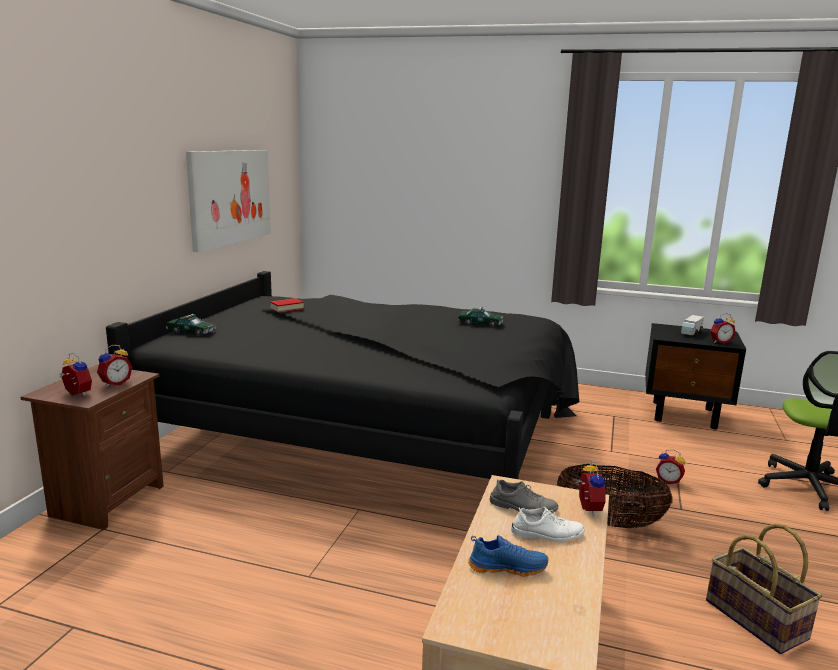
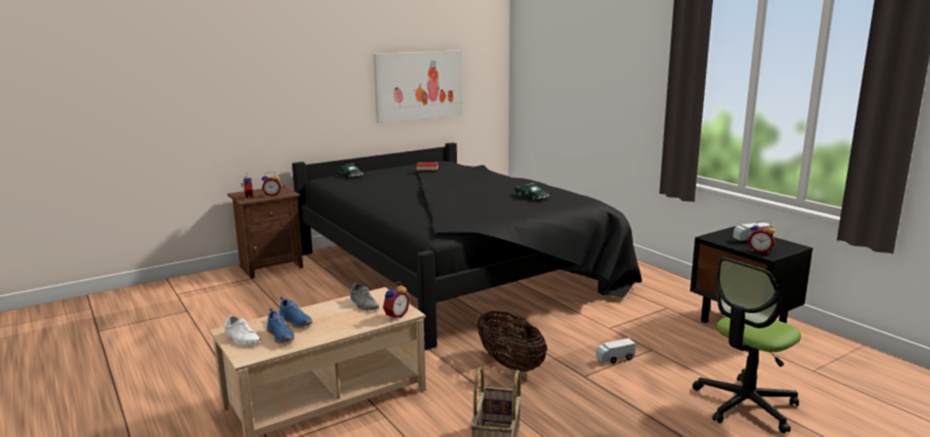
camera: 40 degrees right, 0 degrees up
white shoe [511,507,584,542] -> white shoe moved to [225,315,261,346]
alarm clock [656,450,685,484] -> toy truck [596,338,636,363]
none -> blue shoe [266,308,295,344]

